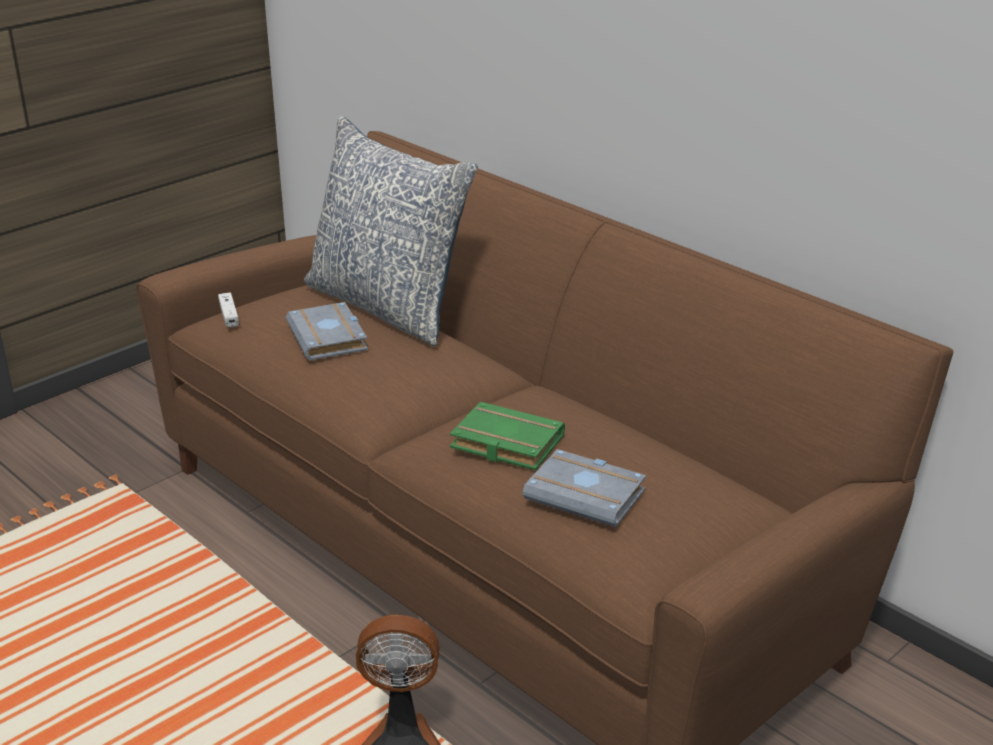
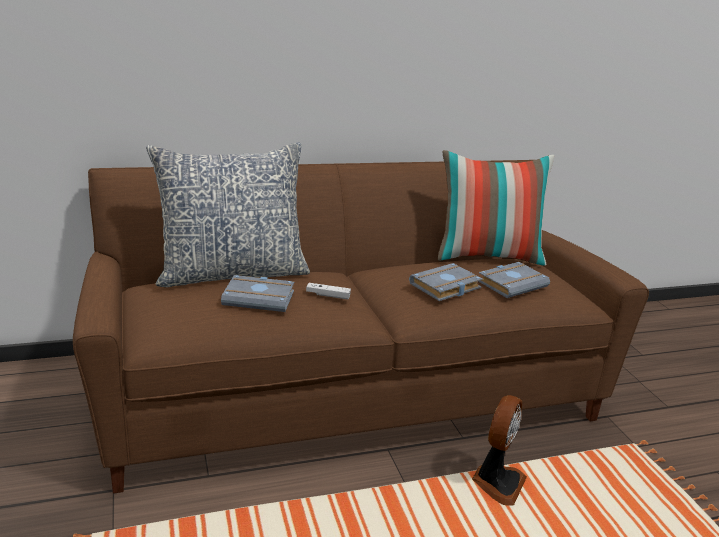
camera: 65 degrees left, 5 degrees down
white game controller [218,292,239,327] -> white game controller moved to [306,283,351,299]
green book [450,402,565,471] -> grey book [409,263,483,301]
none -> pillow [438,150,554,266]

